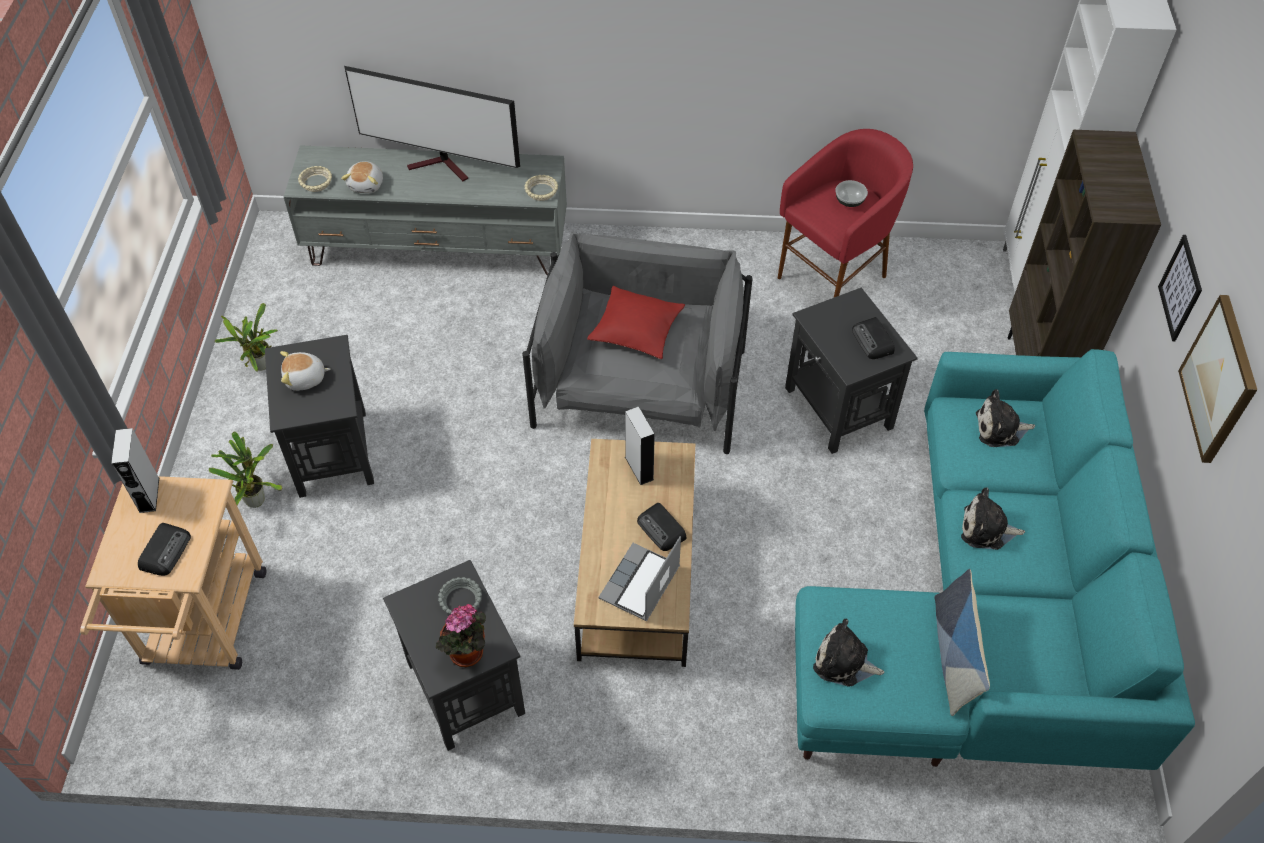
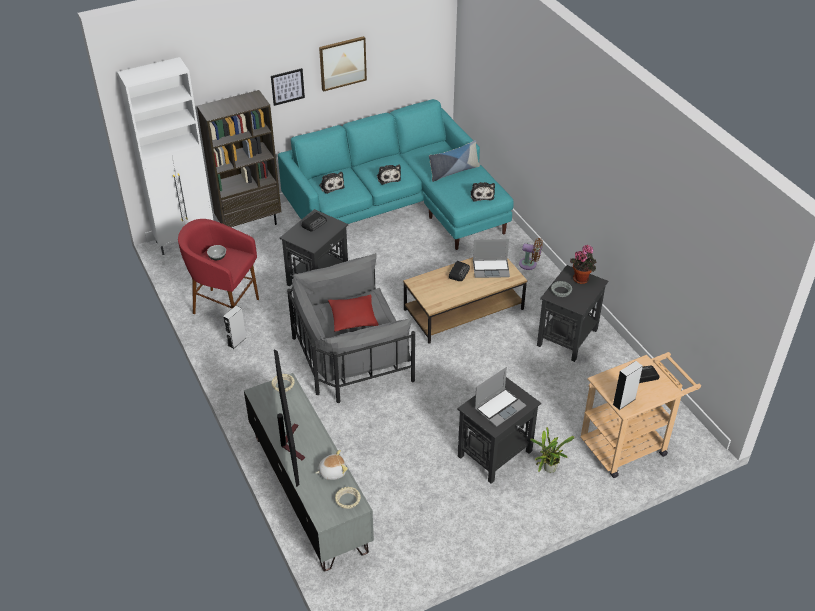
camera: 120 degrees left, 10 degrees down
potted plant [215,303,278,372] -> none
plush toy [280,351,330,391] -> laptop [474,367,526,427]
grey speaker [625,407,655,485] -> grey speaker moved to [223,306,246,349]
none -> brown fan [519,238,543,270]

